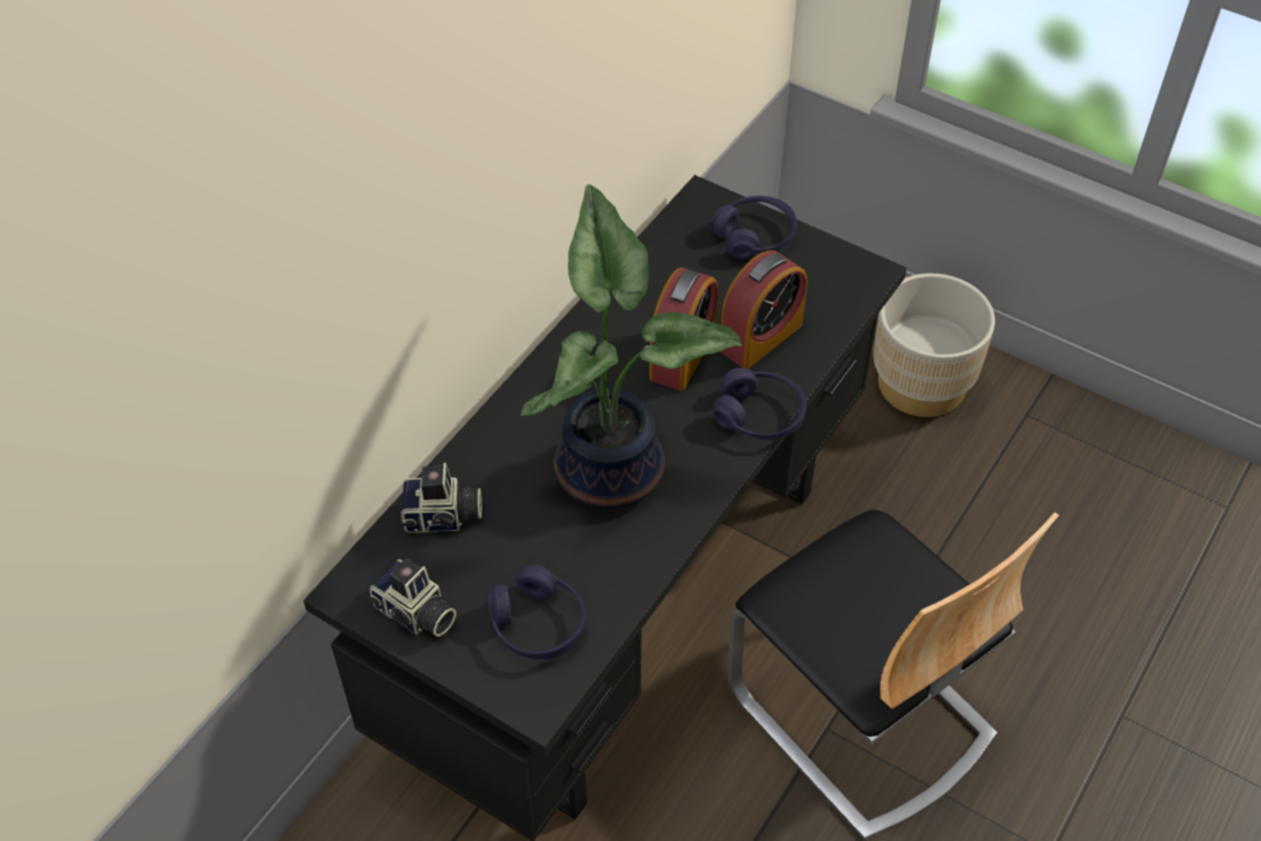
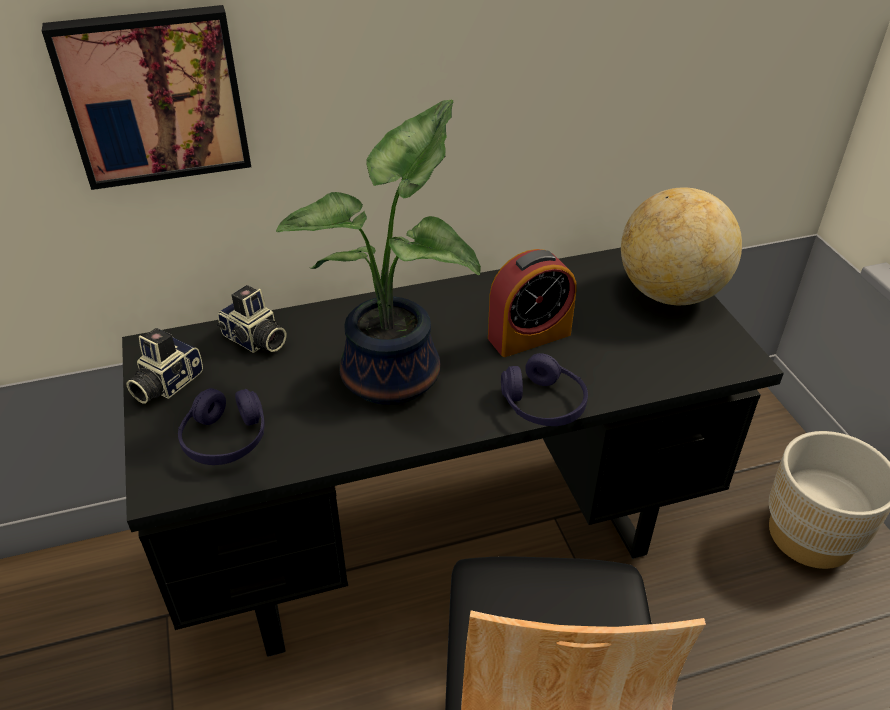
camera: 40 degrees right, 10 degrees down
camera [368,558,456,637] -> camera turned 45 degrees clockwise [126,328,203,403]
purple headphones [711,196,797,259] -> globe [621,187,742,305]
alarm clock [720,250,807,369] -> none
none -> picture [42,5,251,190]

